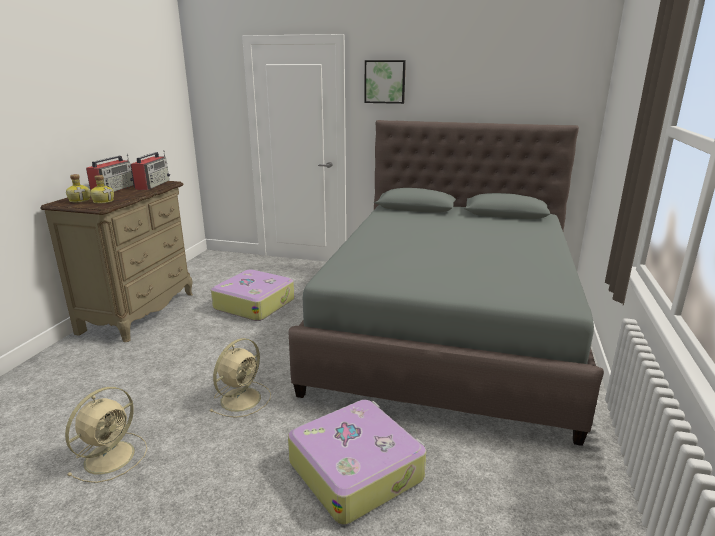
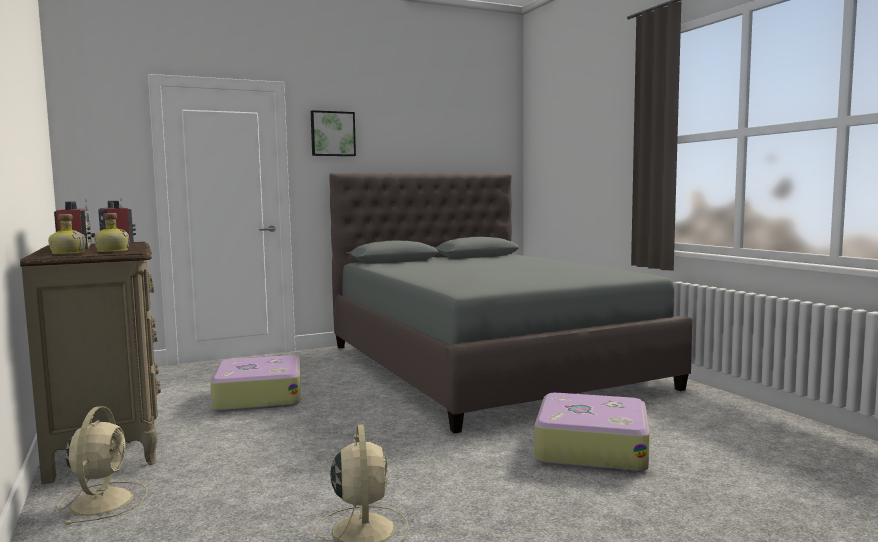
camera: 40 degrees left, 15 degrees down
beige fan [209,338,271,418] -> beige fan moved to [57,406,147,525]

